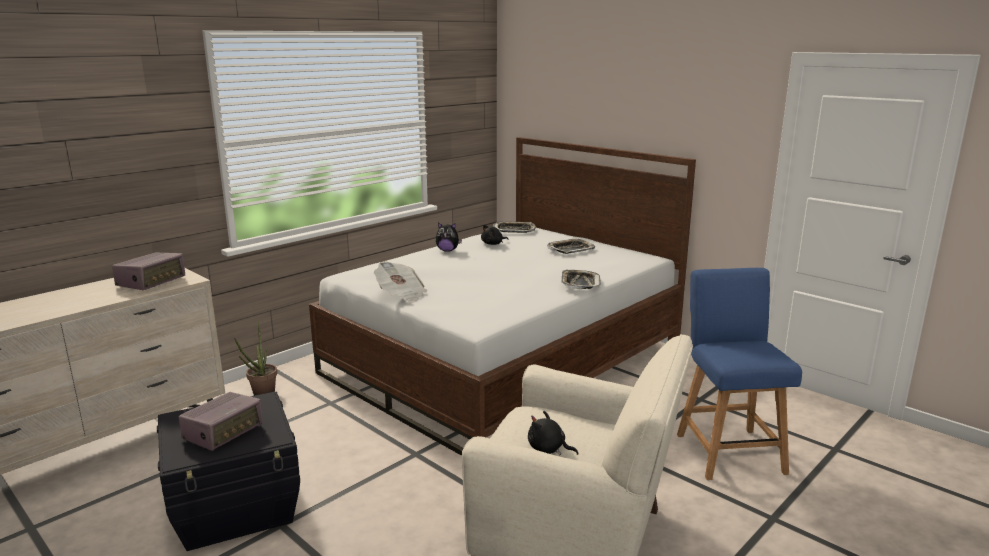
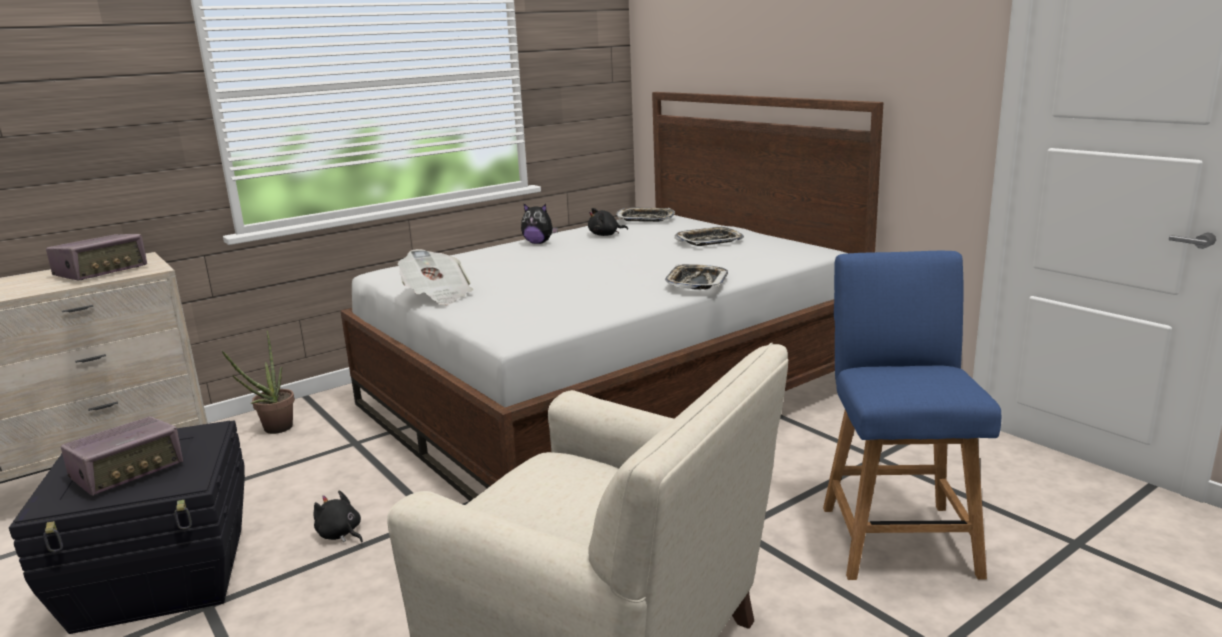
camera: 10 degrees right, 0 degrees up
black plush toy [528,411,578,456] -> black plush toy moved to [314,491,363,543]

